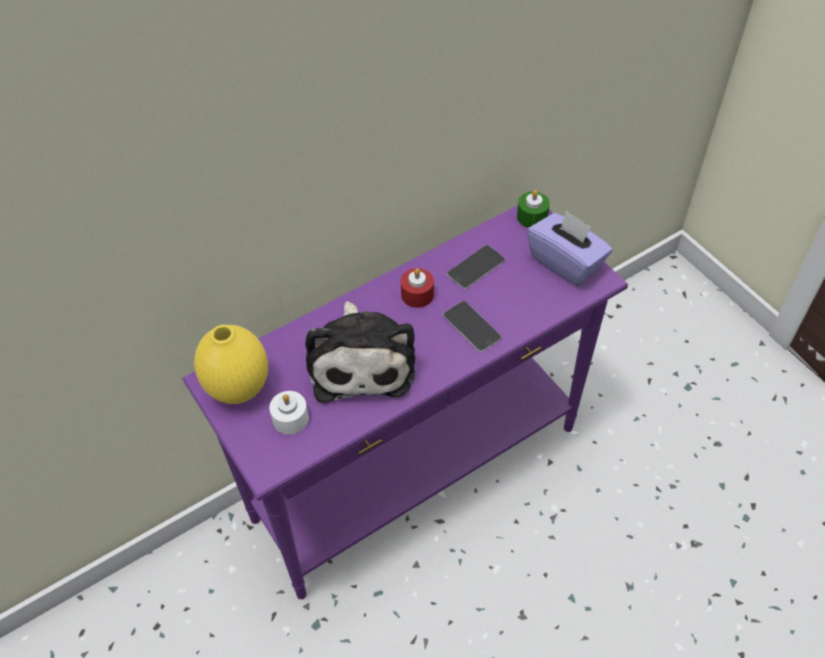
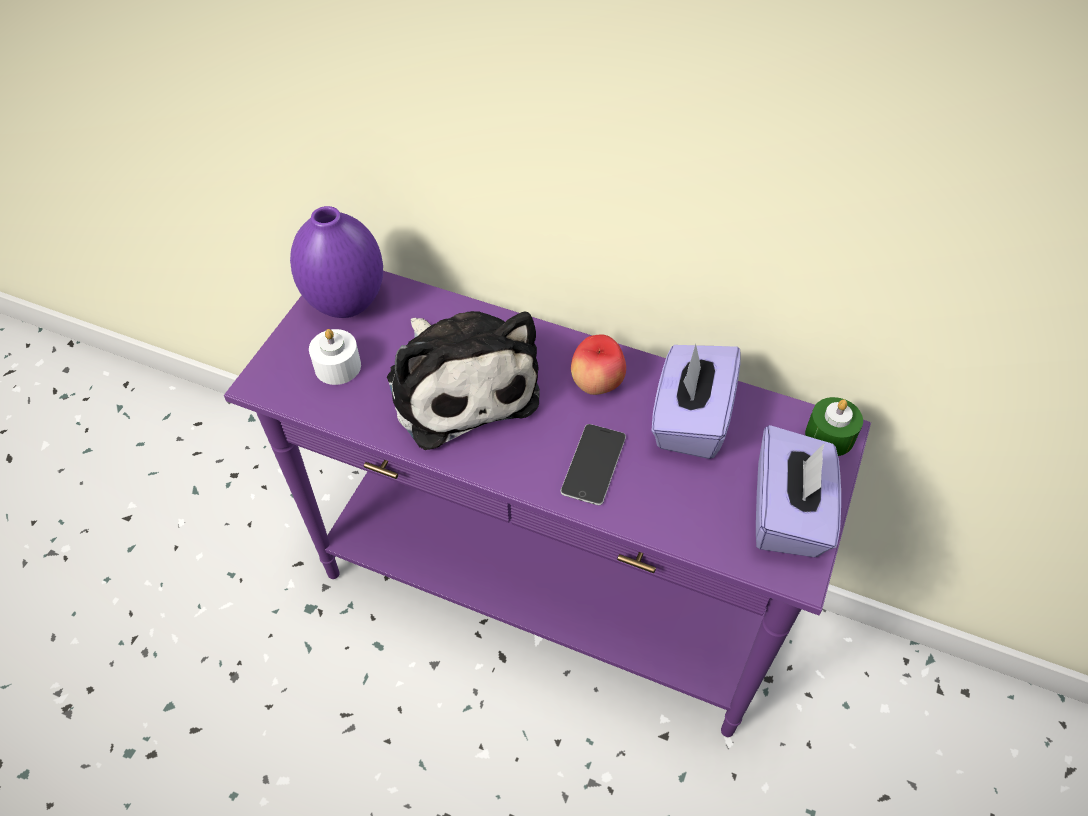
camera: 55 degrees right, 0 degrees up
yellow vase [194,325,268,404] -> purple vase [290,206,383,318]
plush toy [305,301,415,403] -> plush toy turned 75 degrees counterclockwise [387,311,540,450]
red candle [401,268,434,308] -> apple [571,335,626,395]
phone [447,245,505,289] -> purple tissue box [651,344,741,459]

